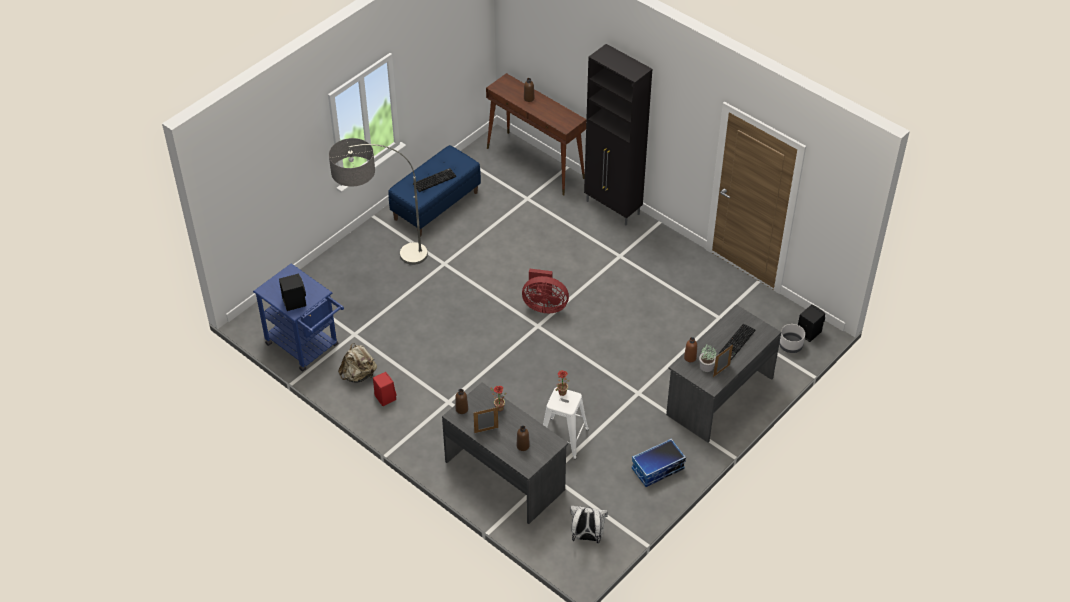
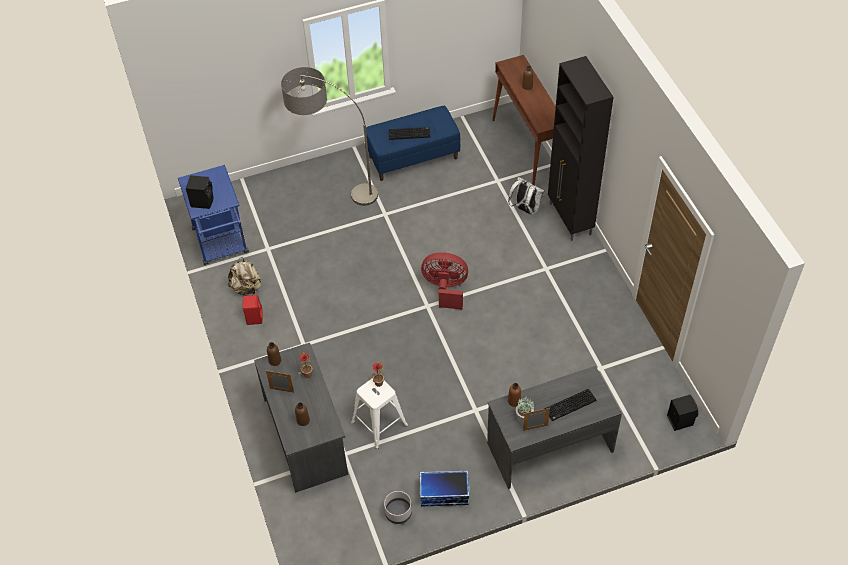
camera: 30 degrees right, 5 degrees up
red fan [522,269,569,313] -> red fan turned 150 degrees clockwise [421,252,468,309]
white backpack [570,506,608,543] -> white backpack moved to [508,177,545,215]
grey planter [779,324,805,353] -> grey planter moved to [384,491,412,524]

